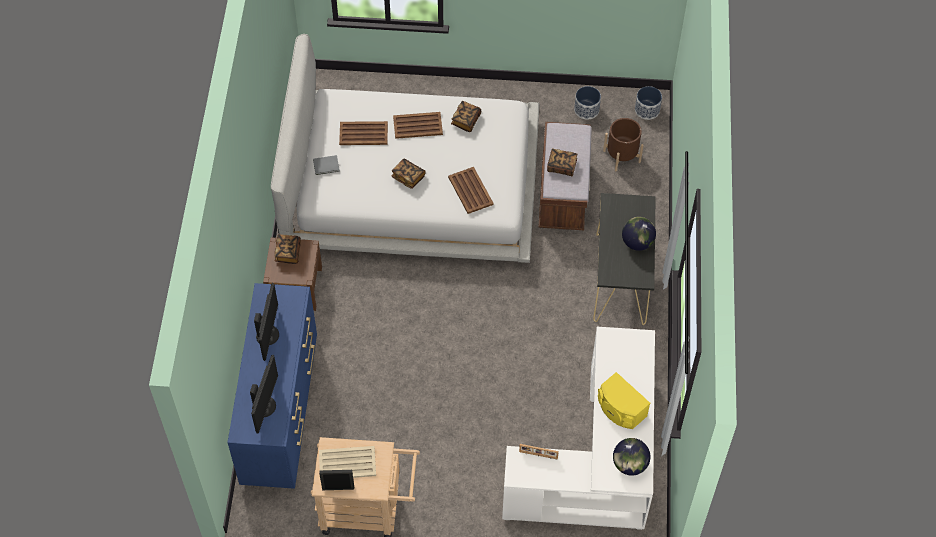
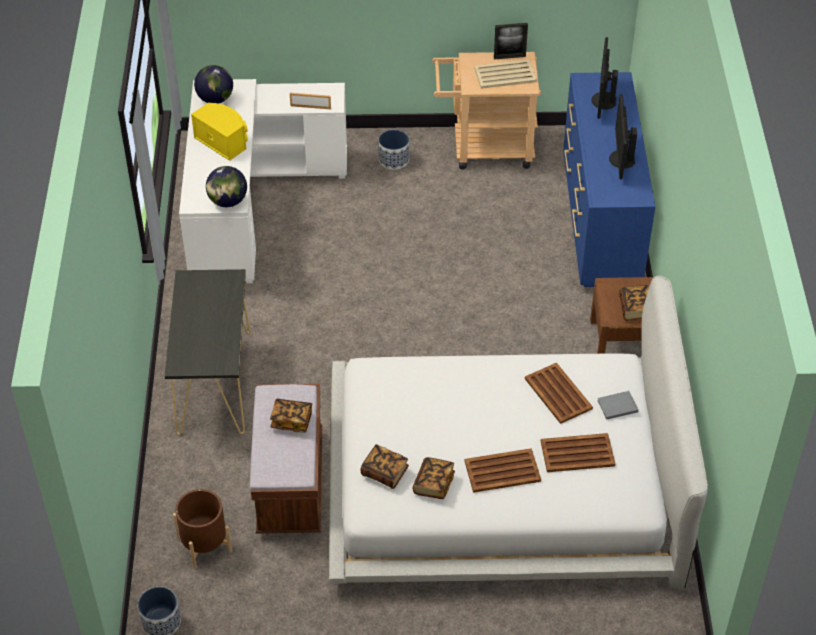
camera: 175 degrees right, 10 degrees down
book [391,158,426,189] -> book moved to [360,444,409,489]
brown tray [448,167,494,214] -> brown tray moved to [525,363,593,424]
planter [574,86,601,120] -> planter moved to [379,130,409,170]
globe [622,217,656,251] -> globe moved to [206,166,247,207]

